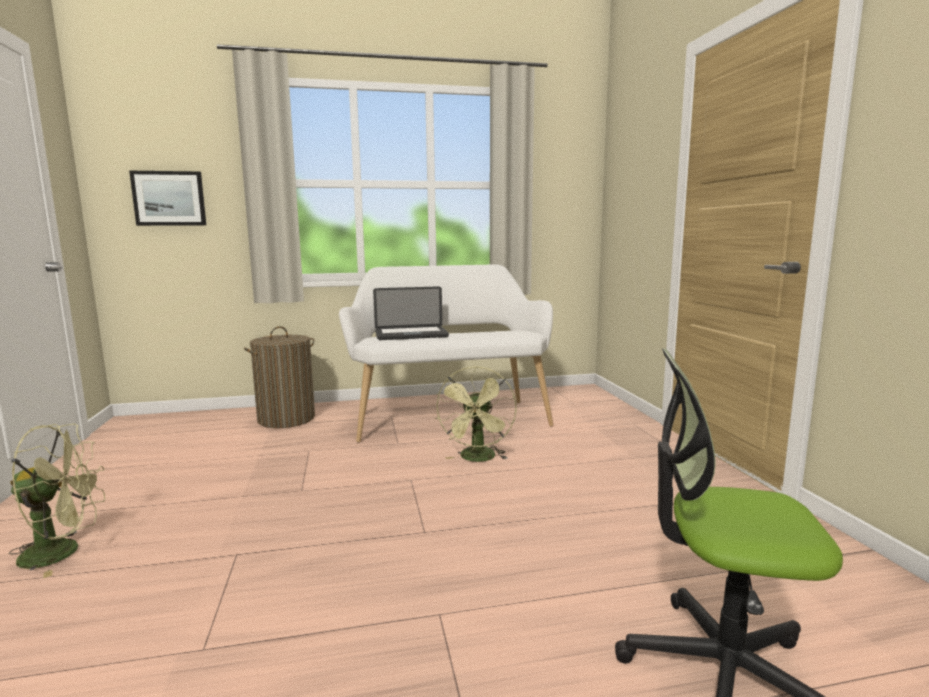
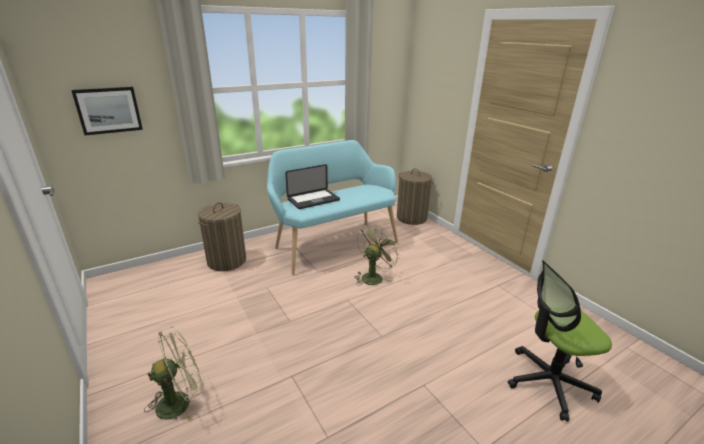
camera: 20 degrees left, 15 degrees up
white bench [339,264,553,443] -> turquoise bench [267,140,398,275]
green fan [436,366,517,462] -> green fan turned 135 degrees counterclockwise [354,225,401,285]
none -> laundry basket [397,169,434,225]

